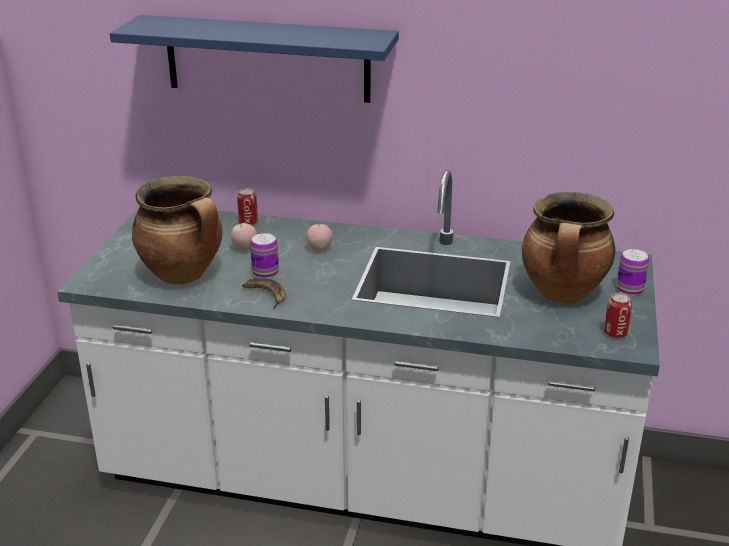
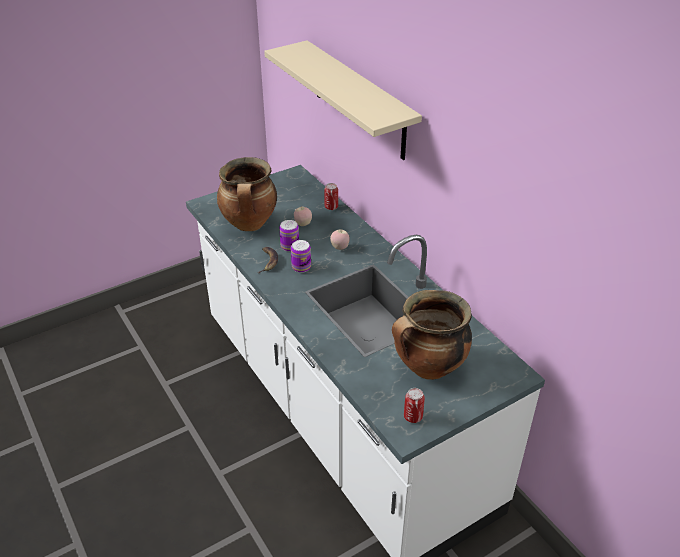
camera: 45 degrees right, 10 degrees up
blue shelf [110,15,399,103] -> beige shelf [264,40,422,160]
can [616,249,649,295] -> can moved to [291,240,311,273]

